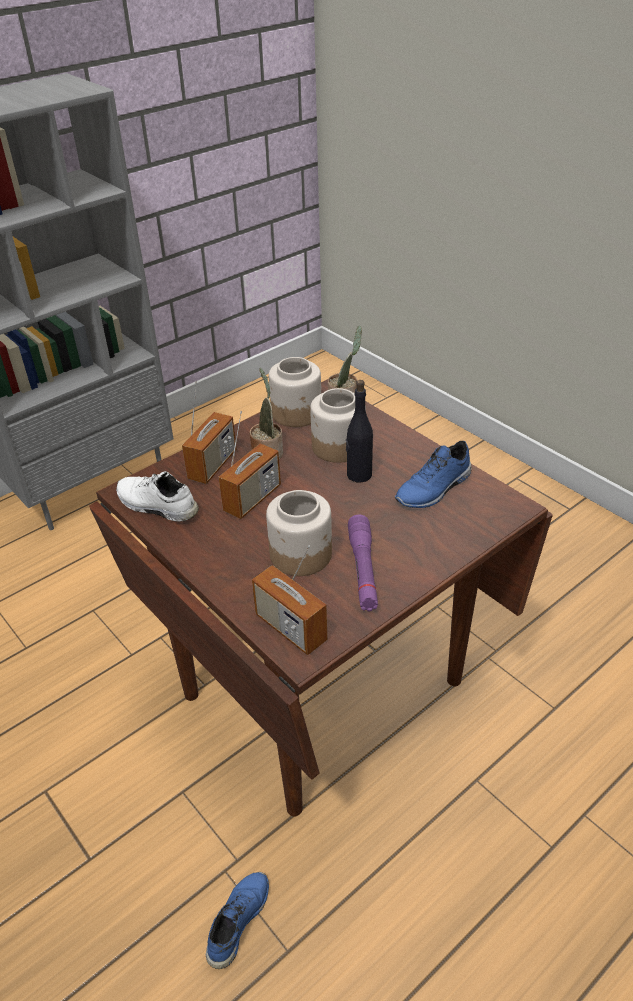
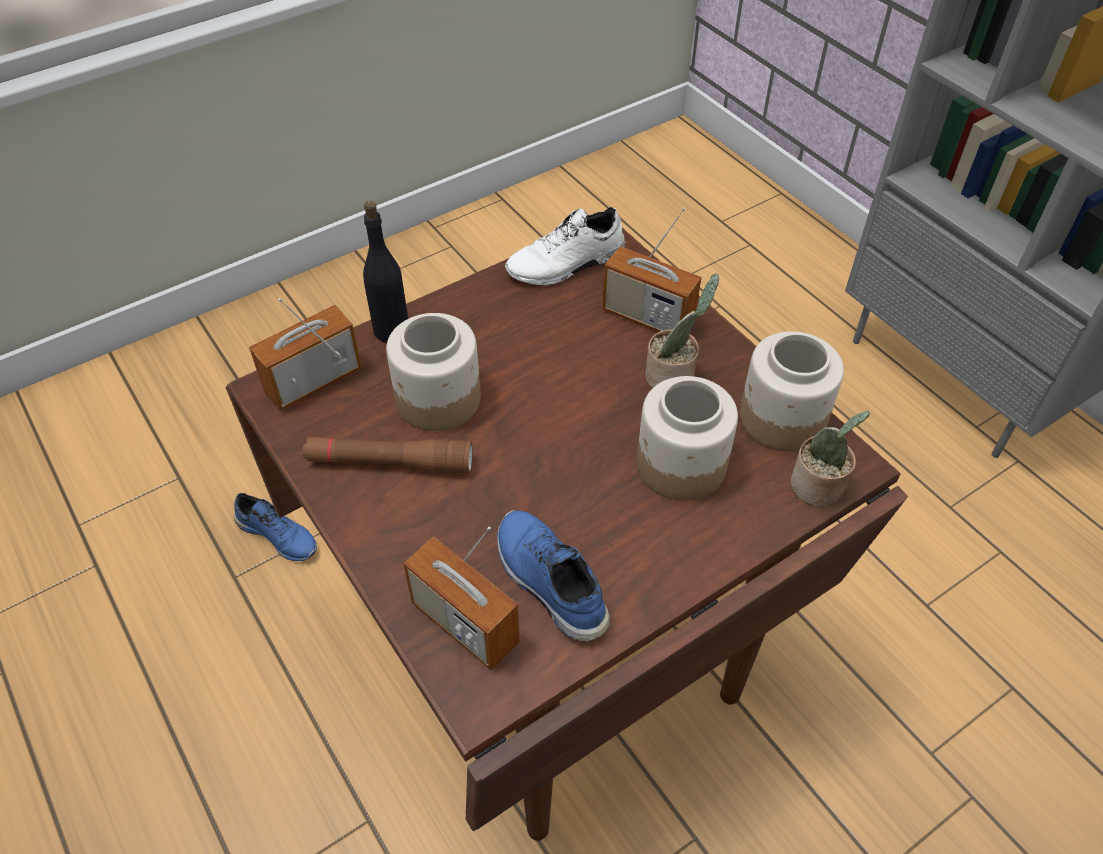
camera: 95 degrees right, 10 degrees up
white shoe [116,471,199,522] -> white shoe turned 150 degrees counterclockwise [504,207,626,285]
radio [219,411,281,519] -> radio moved to [403,527,520,670]
black bottle [346,380,373,482] -> black bottle moved to [363,201,408,343]
purple flashlight [348,515,378,611] -> brown flashlight [303,437,472,473]

